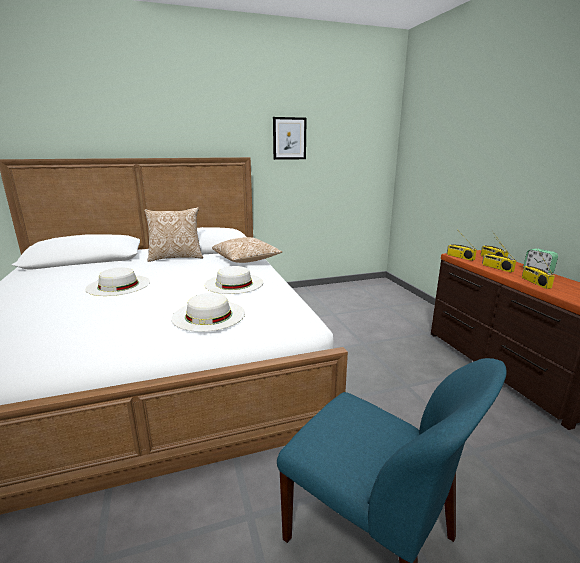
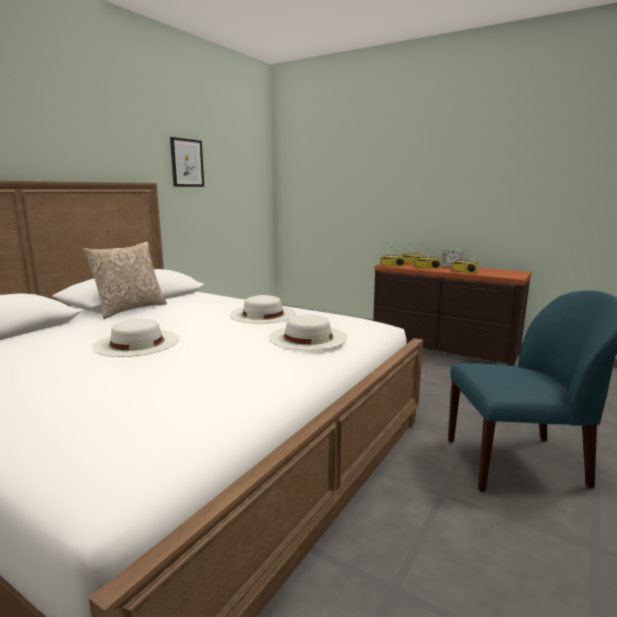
camera: 40 degrees left, 5 degrees down
pillow [212,237,282,263] -> none

